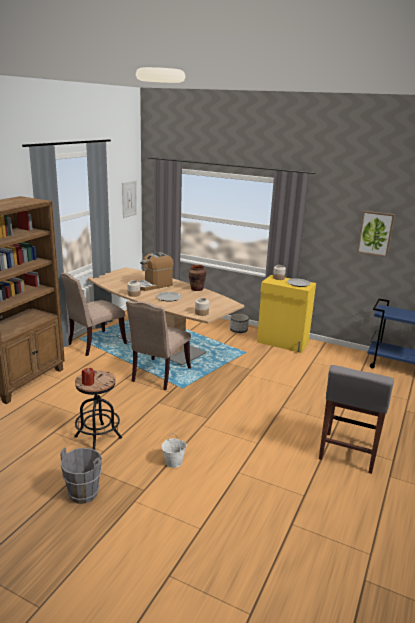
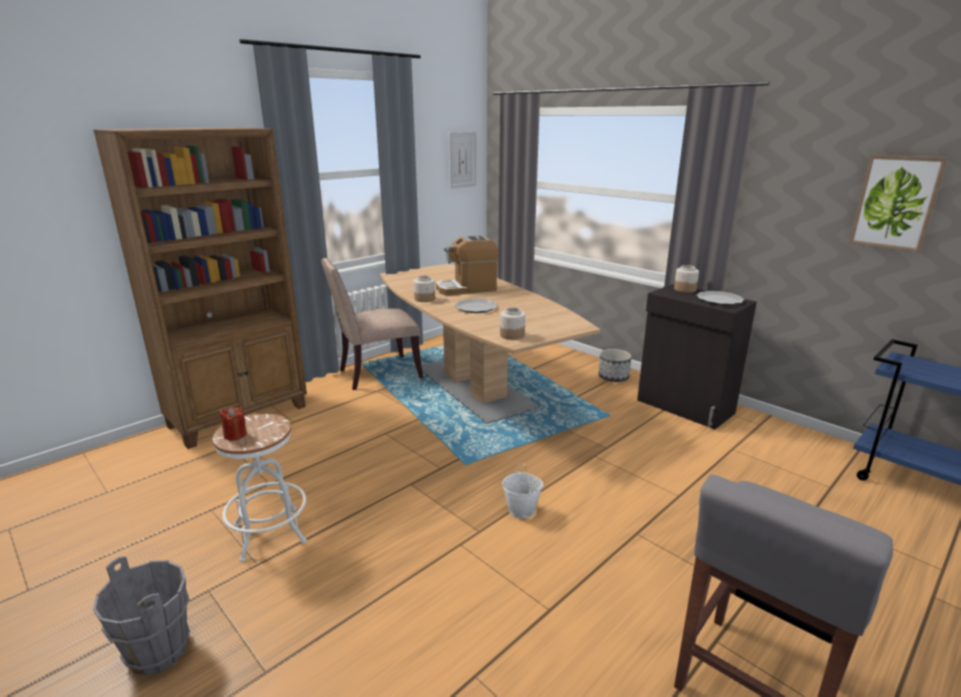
camera: 20 degrees right, 0 degrees up
black stool [74,370,122,450] -> white stool [212,414,307,562]
beige chair [126,301,191,390] -> none
white bucket [161,433,187,468] -> white bucket moved to [502,463,543,519]
brown vase [189,265,206,291] -> none
yellow cabinet [257,275,316,353] -> black cabinet [637,284,757,429]

